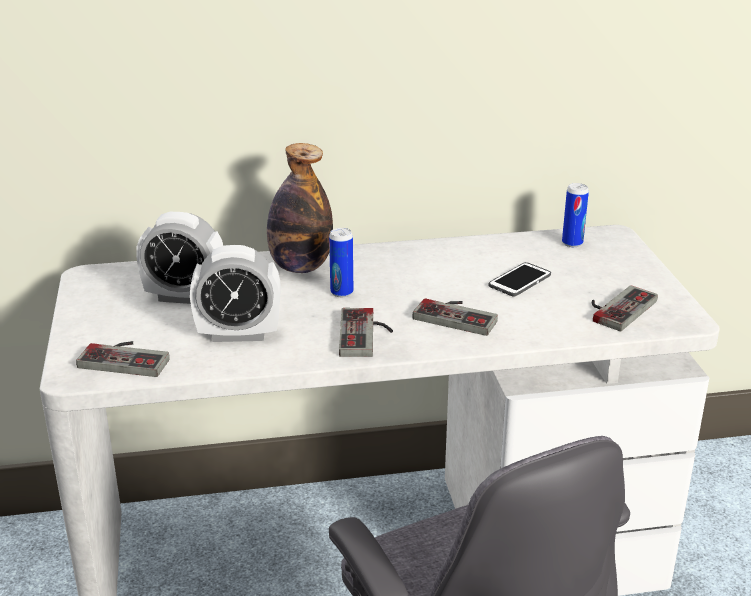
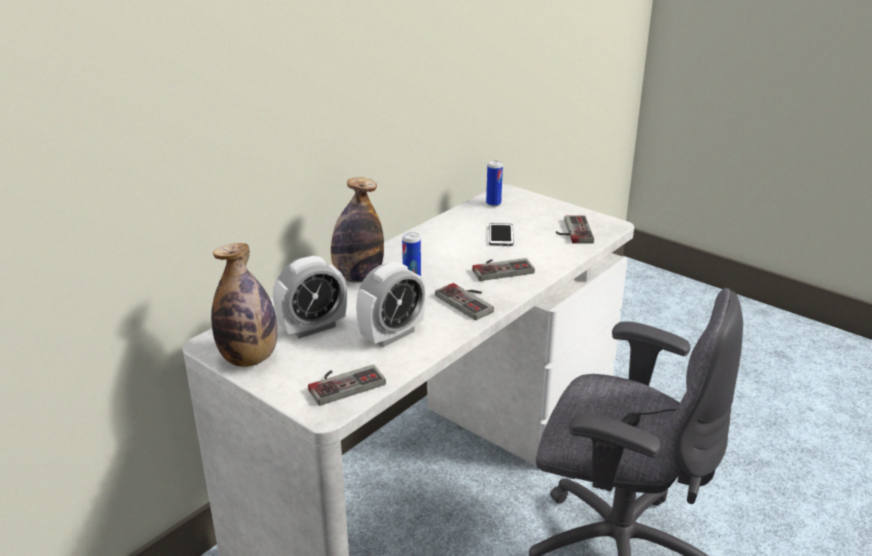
camera: 40 degrees left, 0 degrees up
none -> bottle [211,243,277,367]

